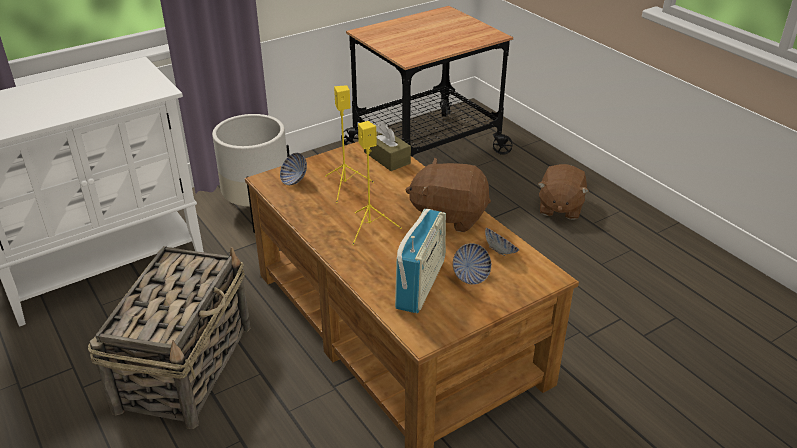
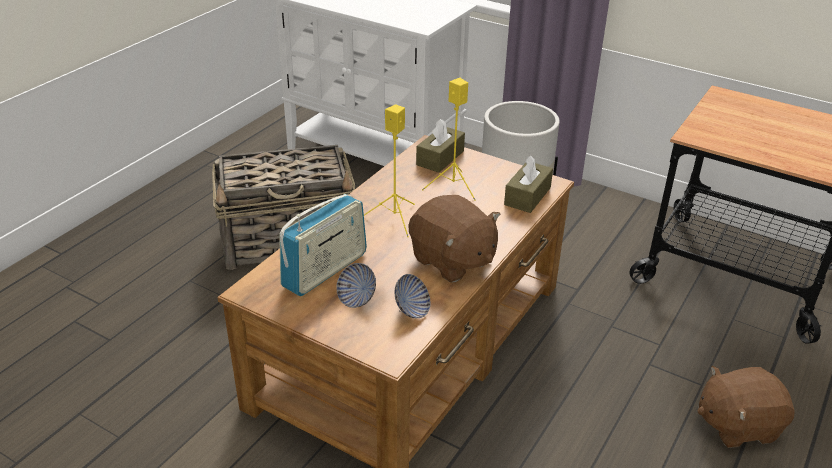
camera: 65 degrees right, 0 degrees up
bowl [280,153,307,185] -> brown tissue box [416,119,465,173]
radio [395,209,446,313] -> radio turned 45 degrees counterclockwise [279,194,367,296]
brown plush toy [406,158,491,232] -> brown plush toy turned 150 degrees clockwise [408,195,500,283]

